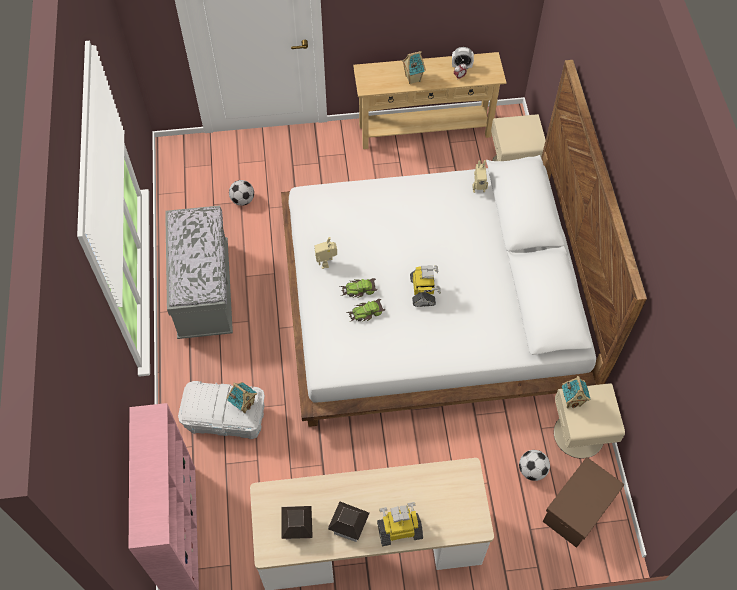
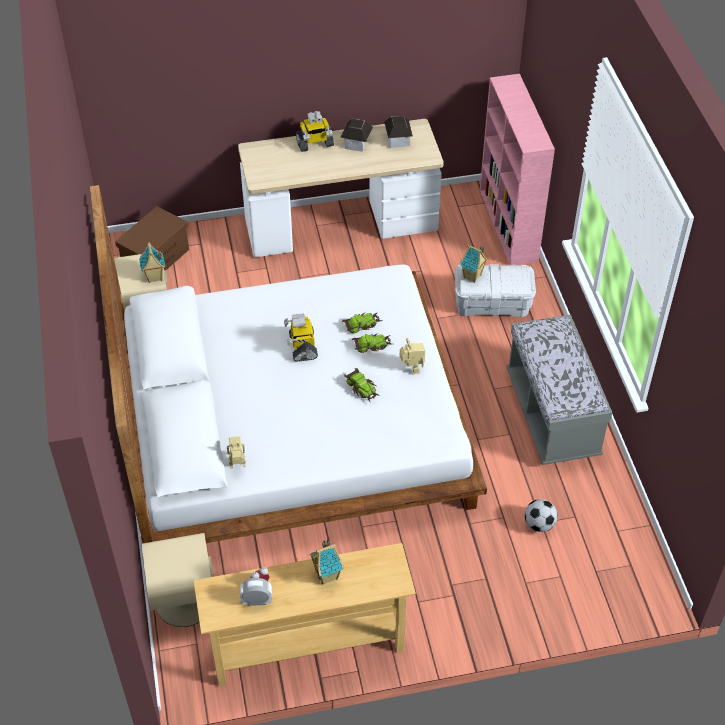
camera: 175 degrees right, 10 degrees down
football [519,450,550,481] -> none
none -> toy car [344,368,381,403]

